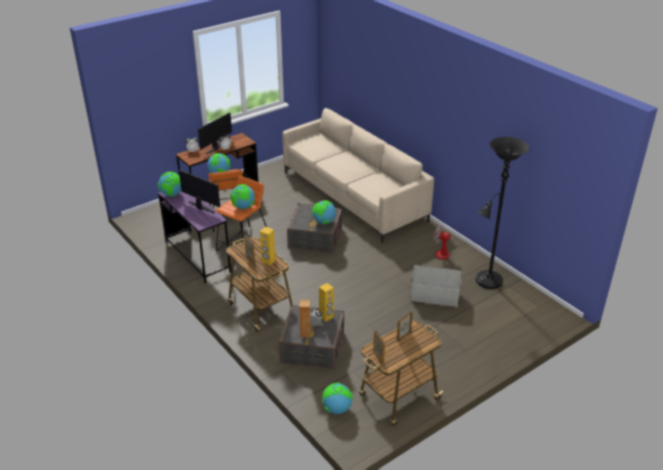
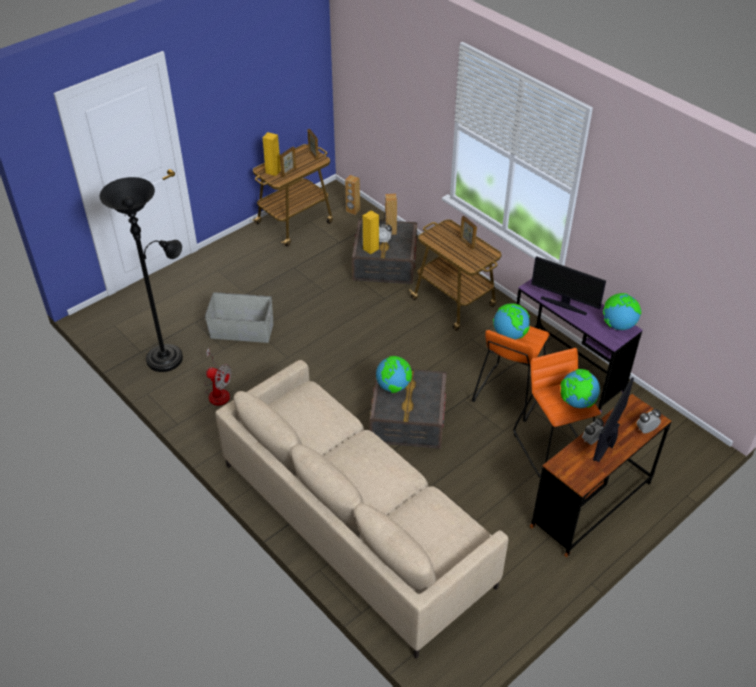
camera: 175 degrees right, 10 degrees up
yellow speaker [260,227,276,265] -> yellow speaker moved to [263,132,281,176]
globe [322,383,353,414] -> brown speaker [345,175,360,215]

